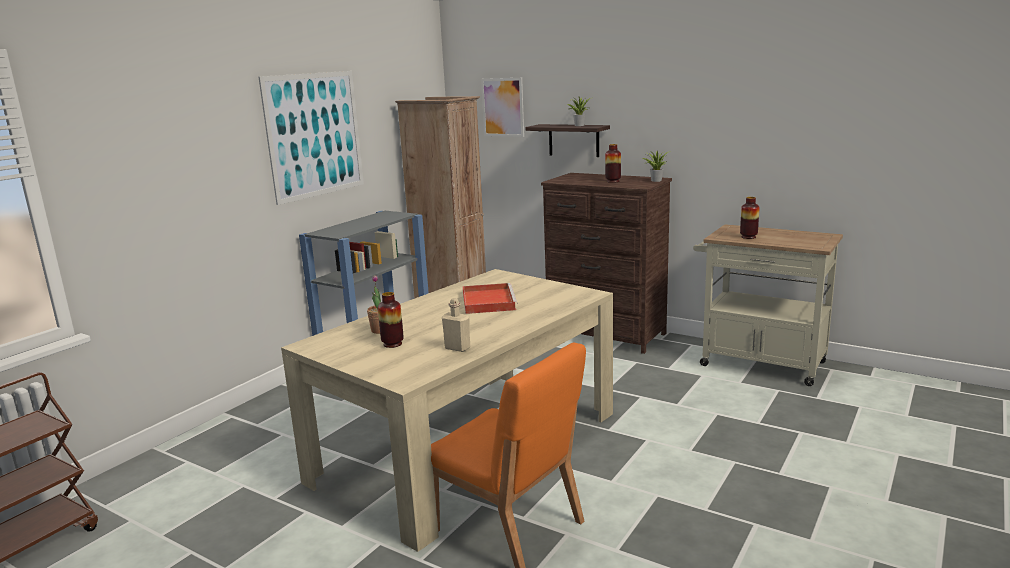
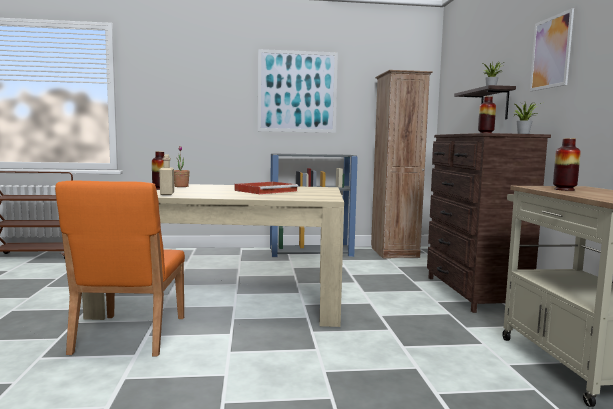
camera: 50 degrees right, 10 degrees down
picture [481,78,524,137] -> picture moved to [530,8,574,91]

